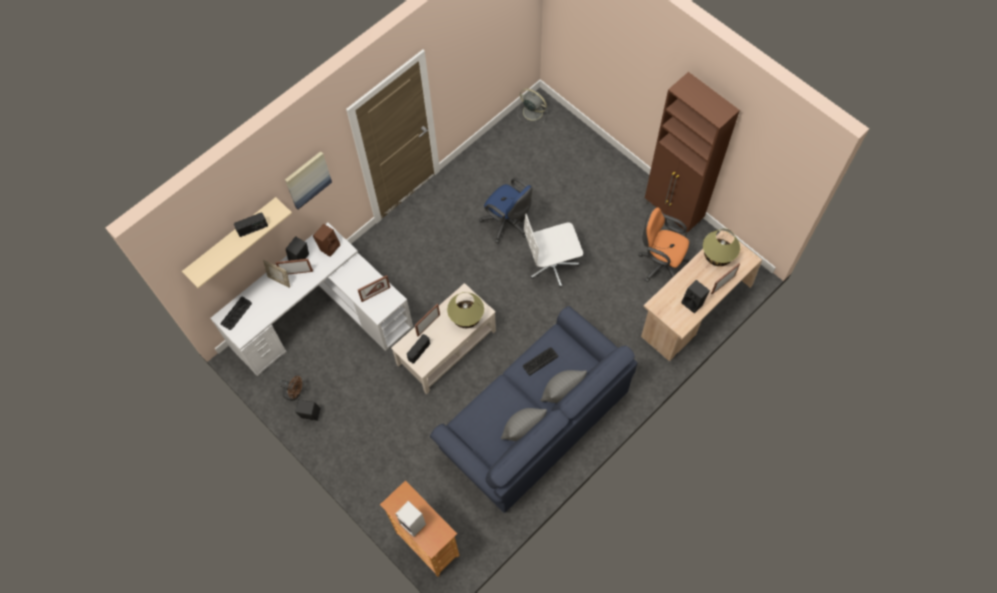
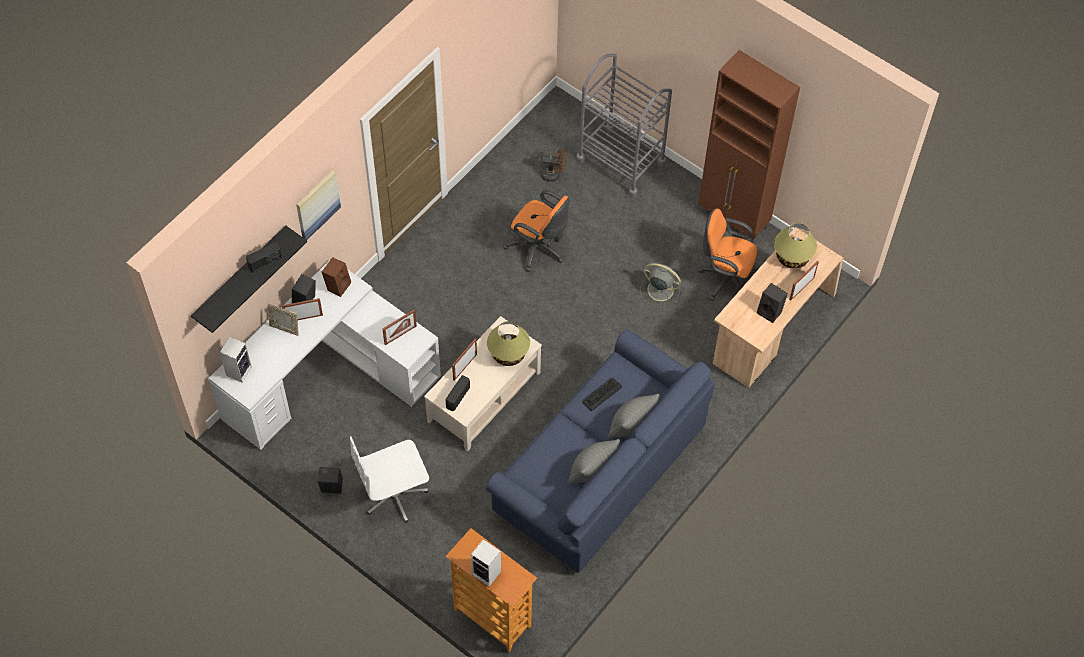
camera: 10 degrees left, 5 degrees down
beige shelf [182,197,292,288] -> black shelf [191,226,307,333]
keyboard [220,296,252,330] -> speaker [220,337,252,383]
brown fan [279,376,302,401] -> brown fan moved to [541,149,567,182]
blue office chair [479,178,533,243] -> orange office chair [503,190,570,272]
grey fan [517,89,548,123] -> grey fan moved to [640,263,681,305]
white office chair [524,214,583,287] -> white office chair moved to [350,436,429,523]
none -> grey cart [576,54,672,198]

